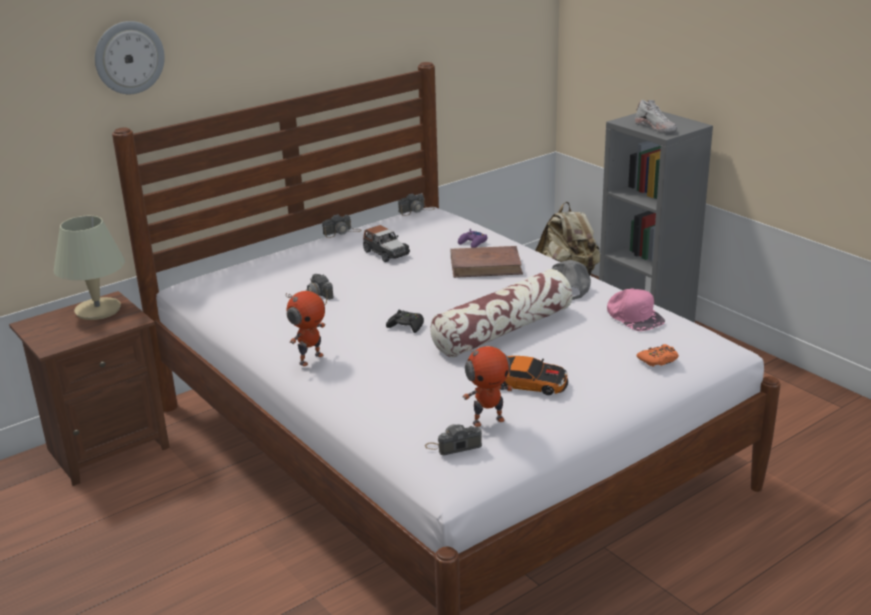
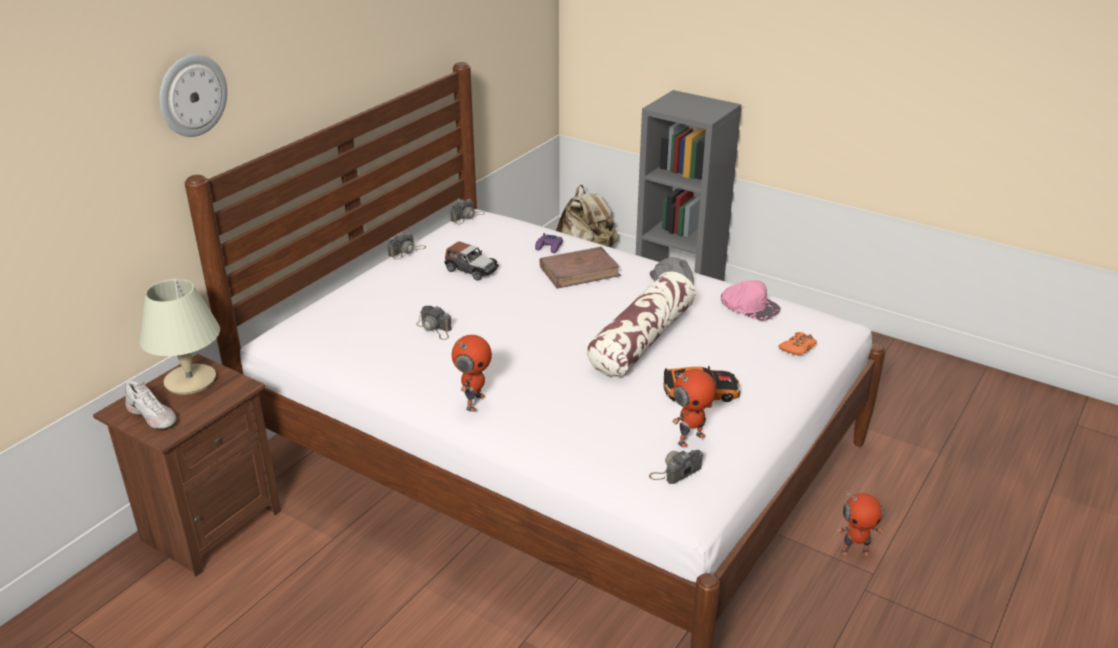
camera: 20 degrees left, 5 degrees up
black game controller [386,310,424,333] -> none
white shoe [635,100,677,132] -> white shoe moved to [125,381,176,429]
none -> toy robot [836,490,884,556]

